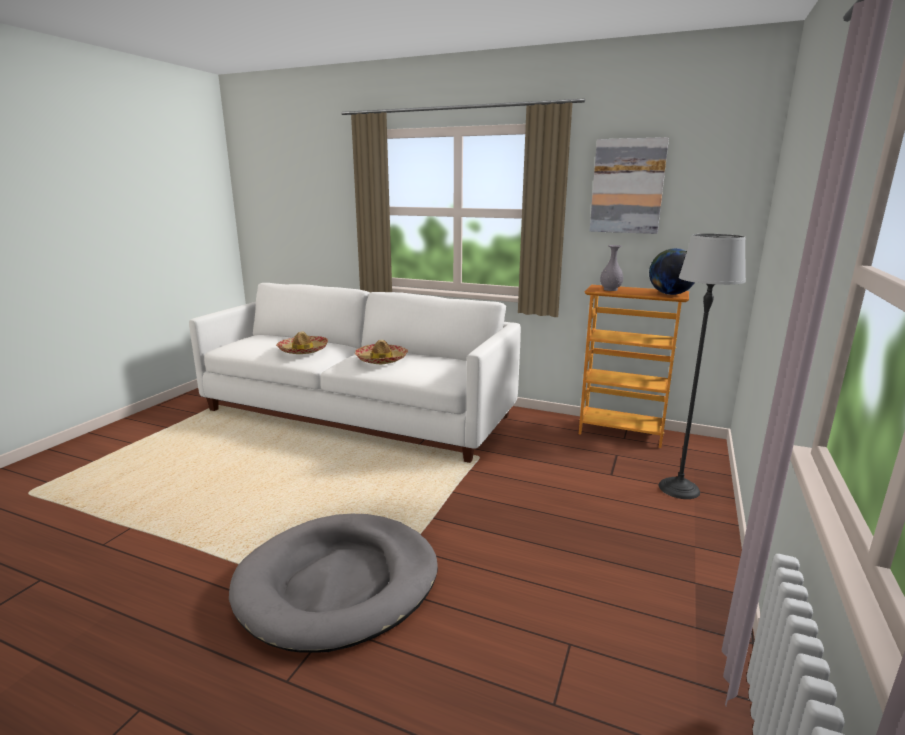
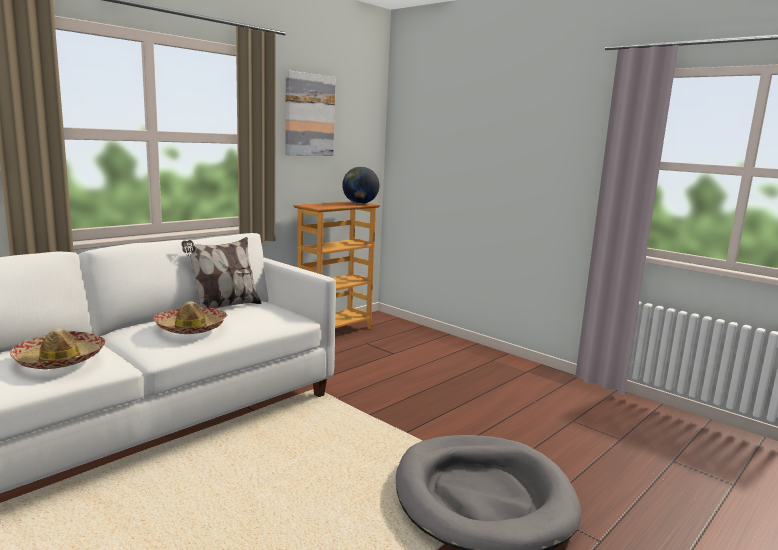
camera: 70 degrees left, 5 degrees down
grey vase [600,245,623,291] -> none
floor lamp [659,234,746,499] -> none
none -> pillow [181,237,262,308]

